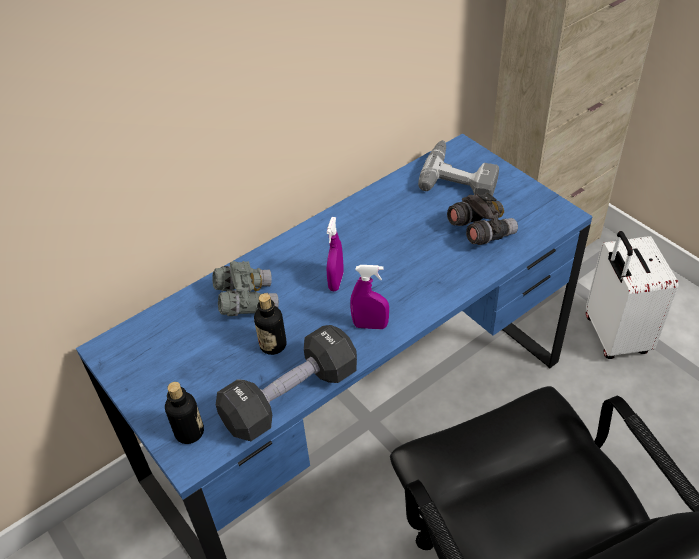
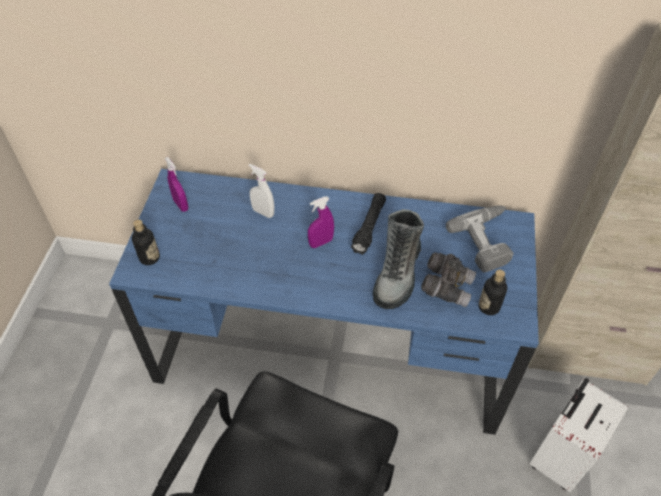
camera: 45 degrees right, 5 degrees up
grey binoculars [212,261,279,316] -> white spray bottle [249,164,274,218]
black dumbbell [216,325,357,441] -> none
bottle [254,293,286,355] -> bottle moved to [479,270,507,315]
purple spray bottle [350,265,389,329] -> purple spray bottle moved to [165,157,188,212]
none -> black flashlight [351,193,386,255]
none -> boot [373,209,424,309]

